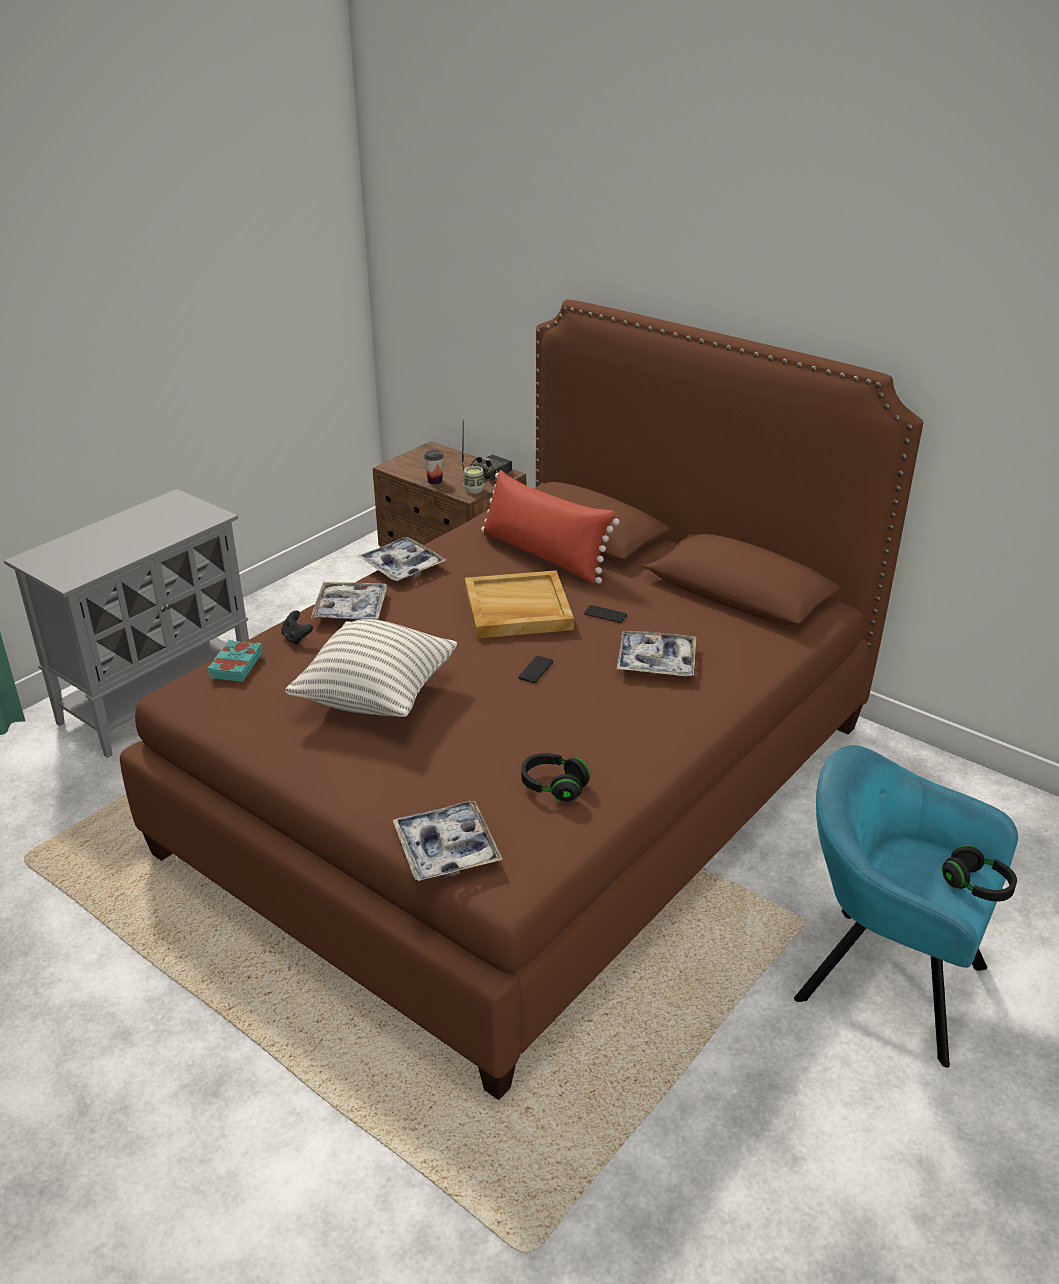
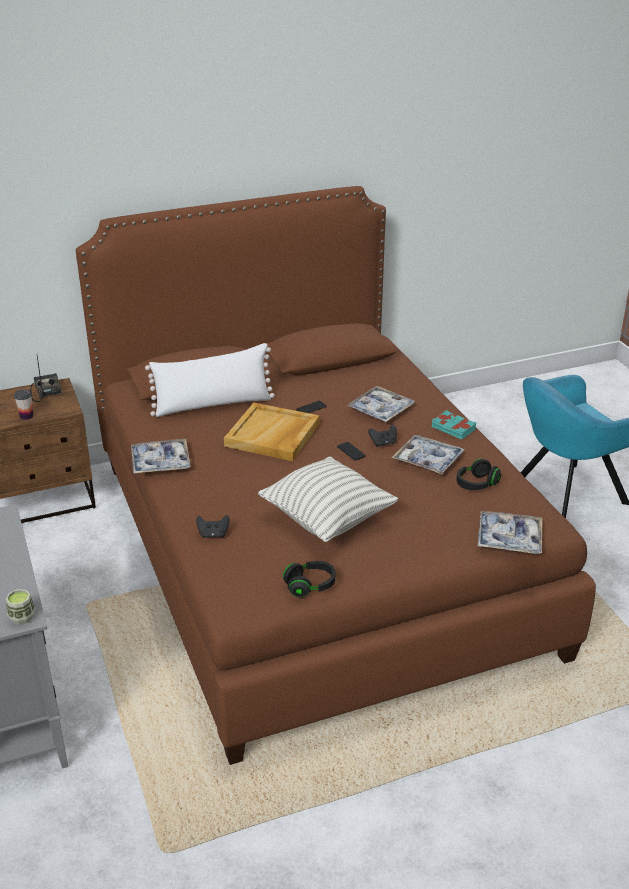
camera: 60 degrees left, 0 degrees up
turquoise book [208,640,263,682] -> turquoise book moved to [432,410,477,439]
tray [311,582,387,620] -> tray moved to [391,435,465,474]
cup [463,466,485,494] -> cup moved to [6,589,35,625]
red pillow [481,470,619,584] -> white pillow [145,343,275,417]
black headphones [942,845,1017,902] -> black headphones moved to [283,561,335,597]
none -> black game controller [368,425,397,447]

